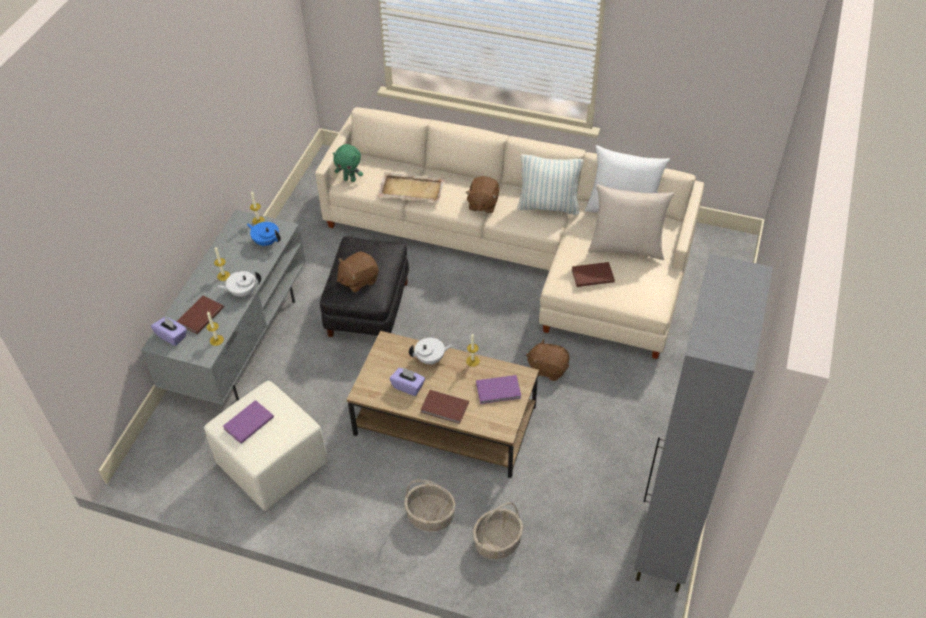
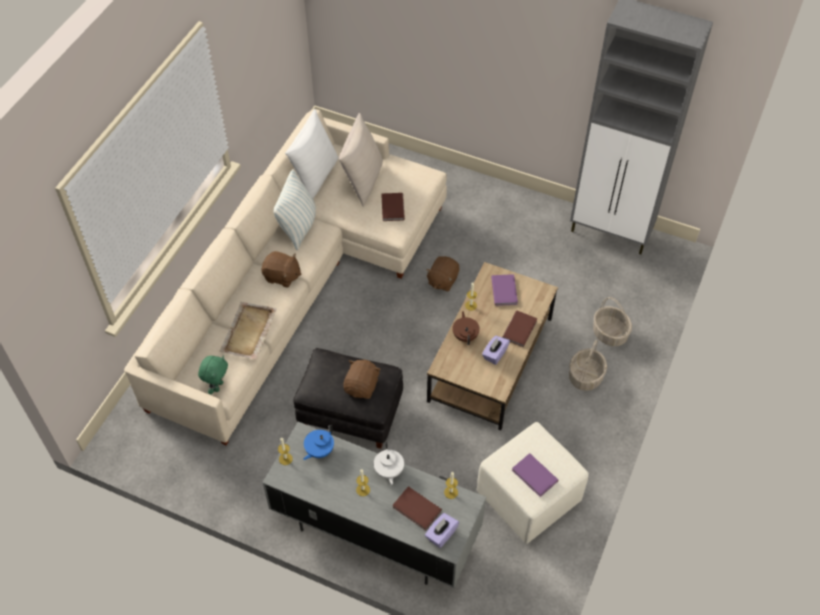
camera: 85 degrees left, 5 degrees up
brown plush toy [337,252,379,293] -> brown plush toy turned 135 degrees counterclockwise [343,360,381,399]
white teapot [409,338,453,365] -> brown teapot [452,311,480,345]

